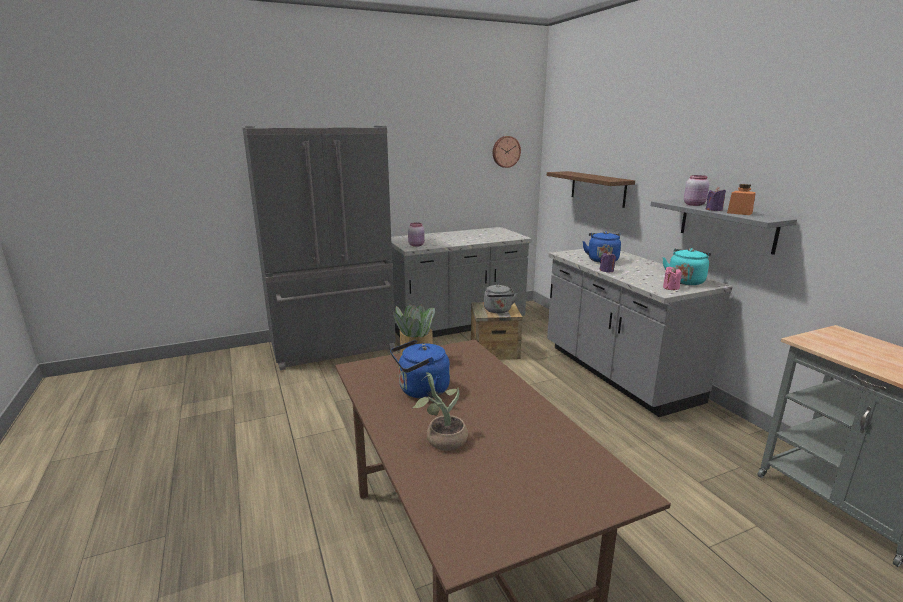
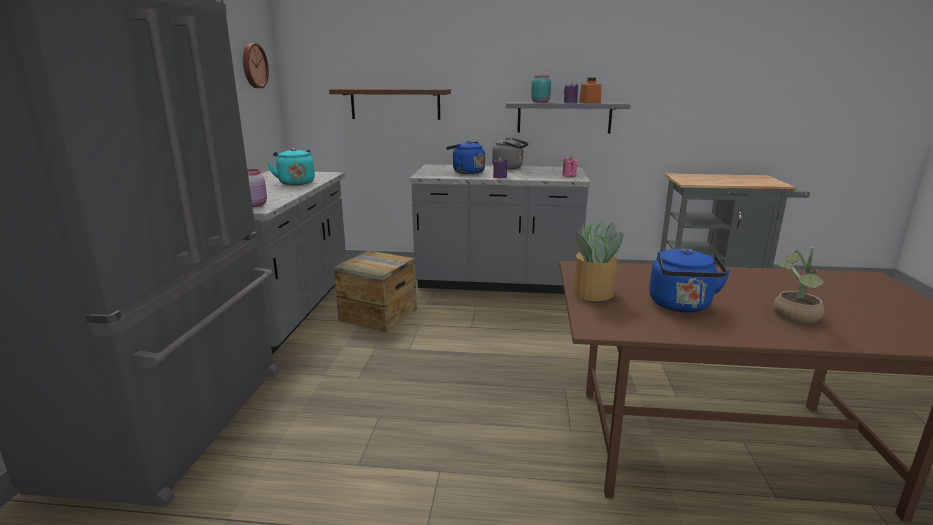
camera: 60 degrees left, 0 degrees up
grey kettle [484,284,518,313] -> grey kettle moved to [492,138,528,170]
turquoise kettle [662,248,711,285] -> turquoise kettle moved to [268,148,315,185]
pink jar [684,175,709,206] -> turquoise jar [531,75,551,103]

